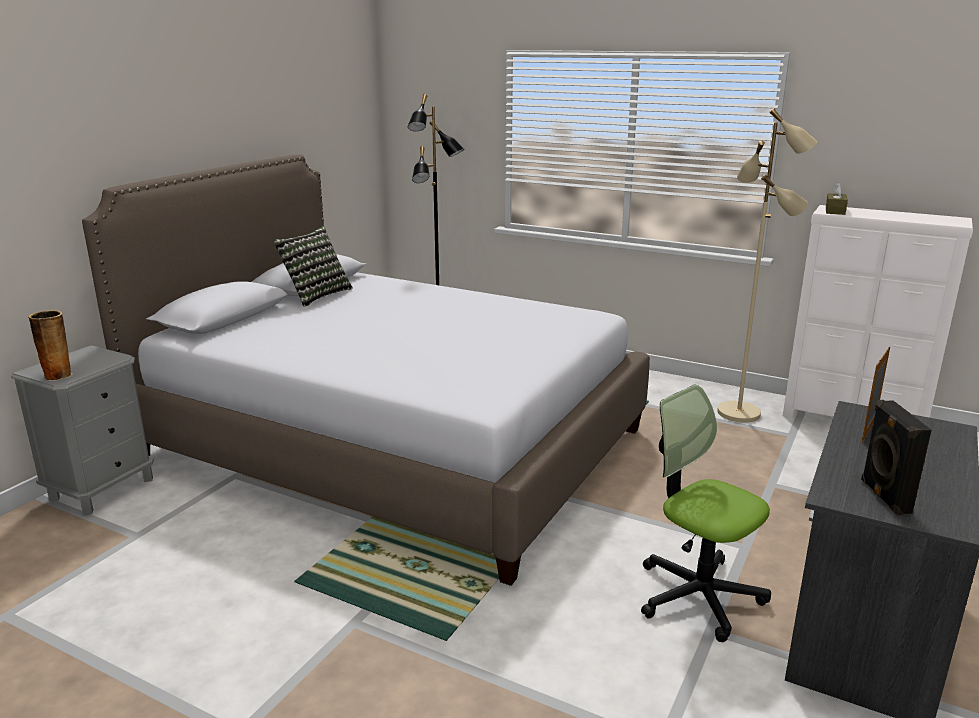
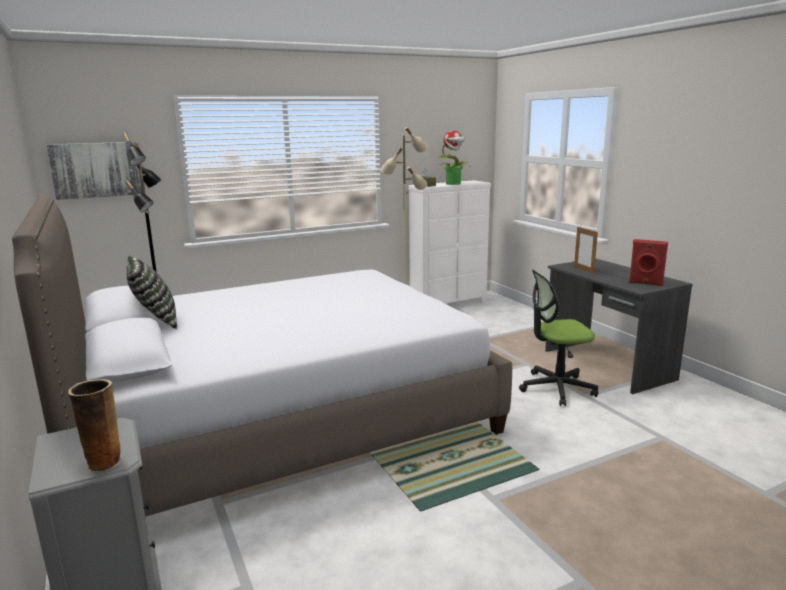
camera: 55 degrees left, 5 degrees down
black speaker [861,400,931,516] -> red speaker [629,239,668,286]
none -> picture [46,142,143,200]
none -> potted plant [439,130,471,185]

